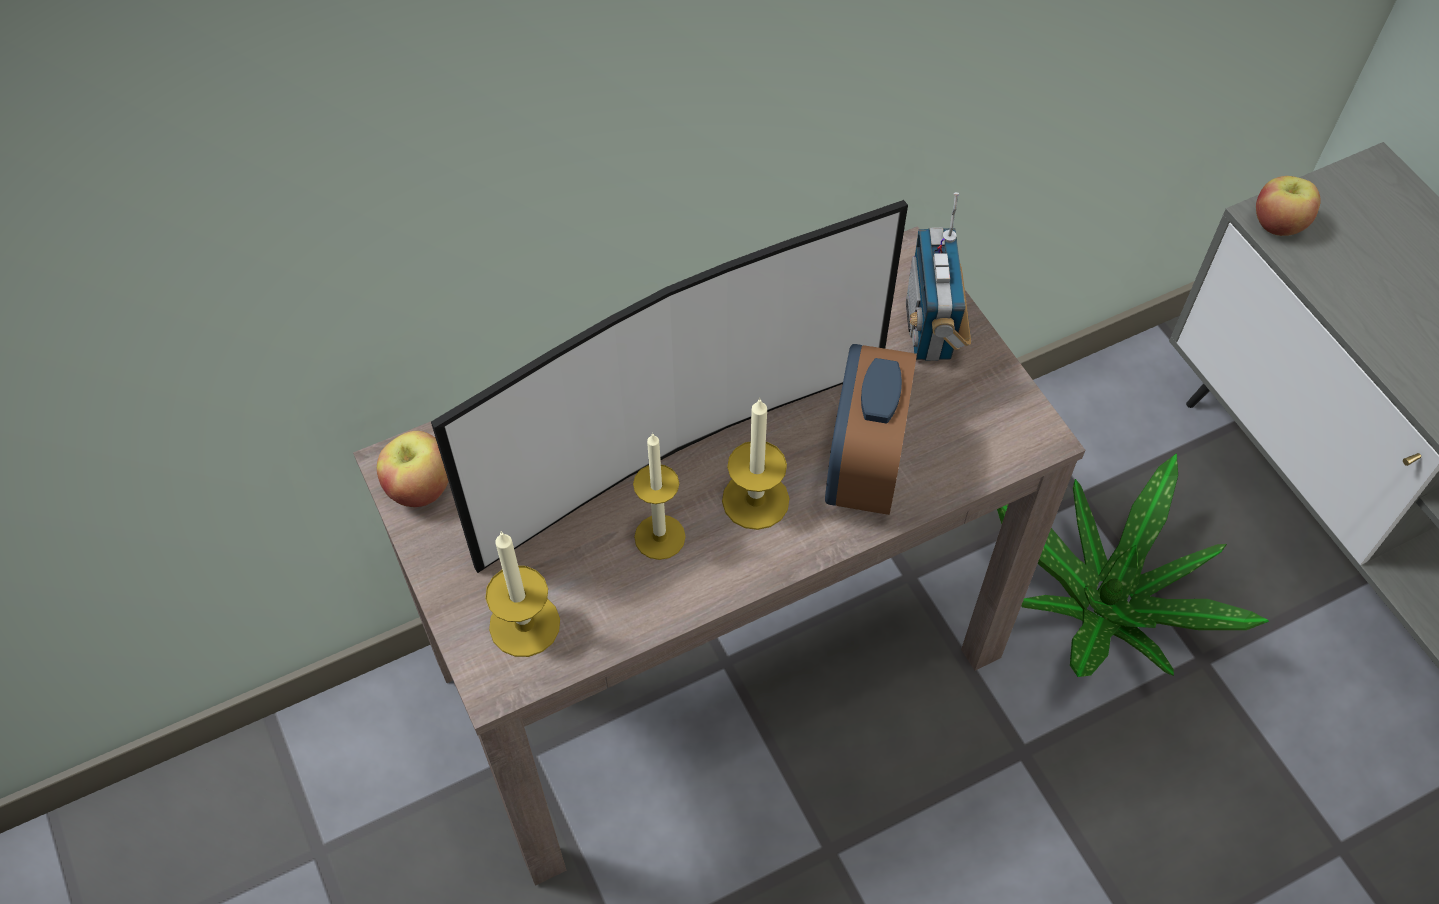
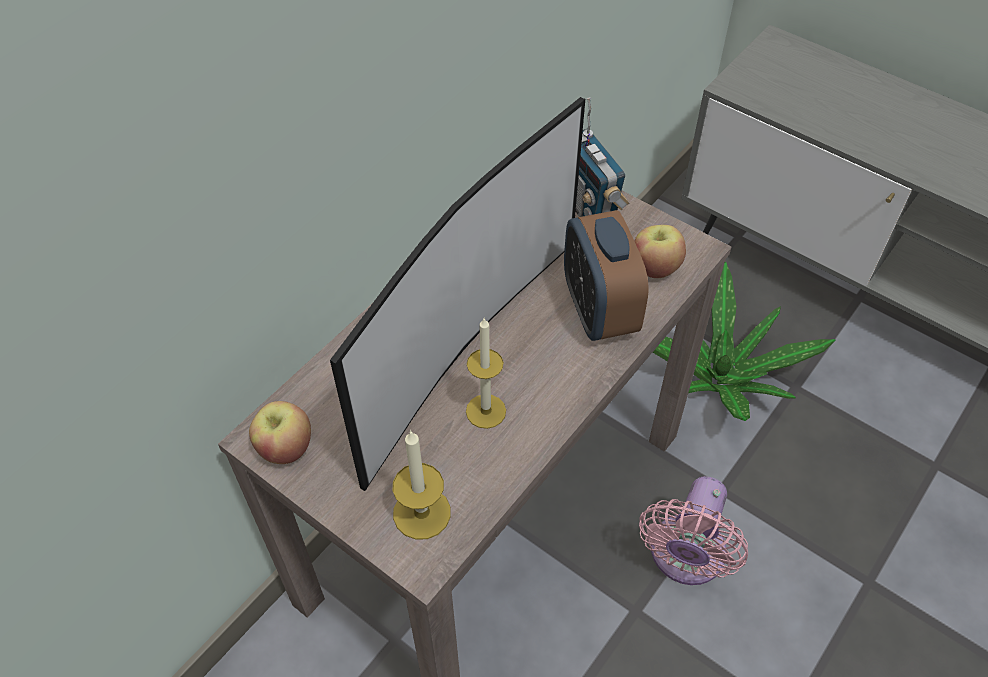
camera: 25 degrees left, 5 degrees down
candle [722,398,790,530] -> none
apple [1256,176,1321,236] -> apple moved to [634,225,686,278]
none -> pink fan [639,476,748,585]

